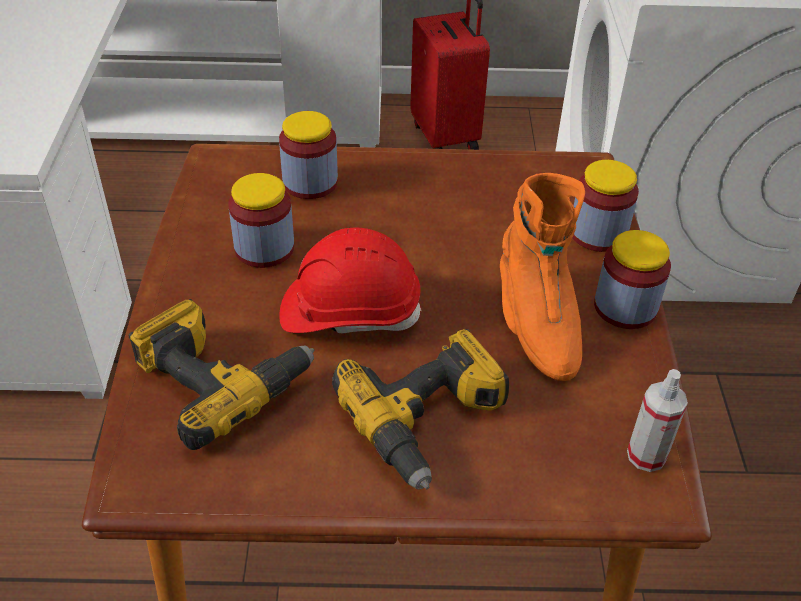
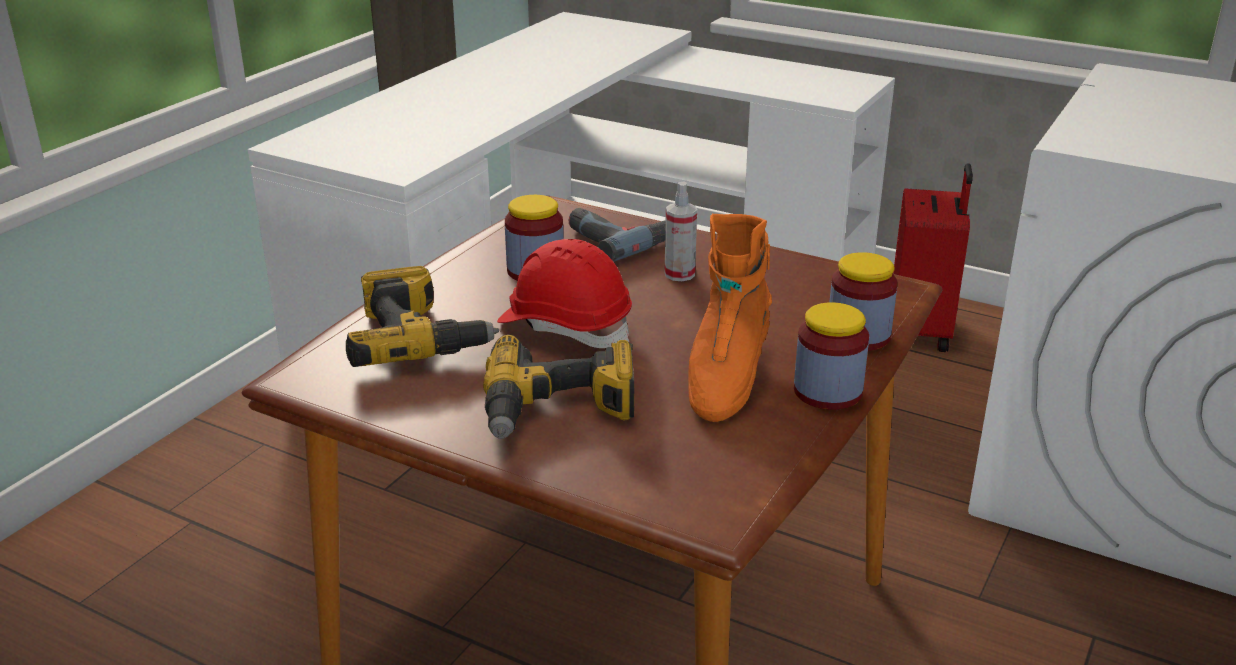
camera: 30 degrees right, 15 degrees down
jar [279,111,338,199] -> power drill [569,208,666,262]
spray bottle [627,369,688,472] -> spray bottle moved to [664,181,697,281]

